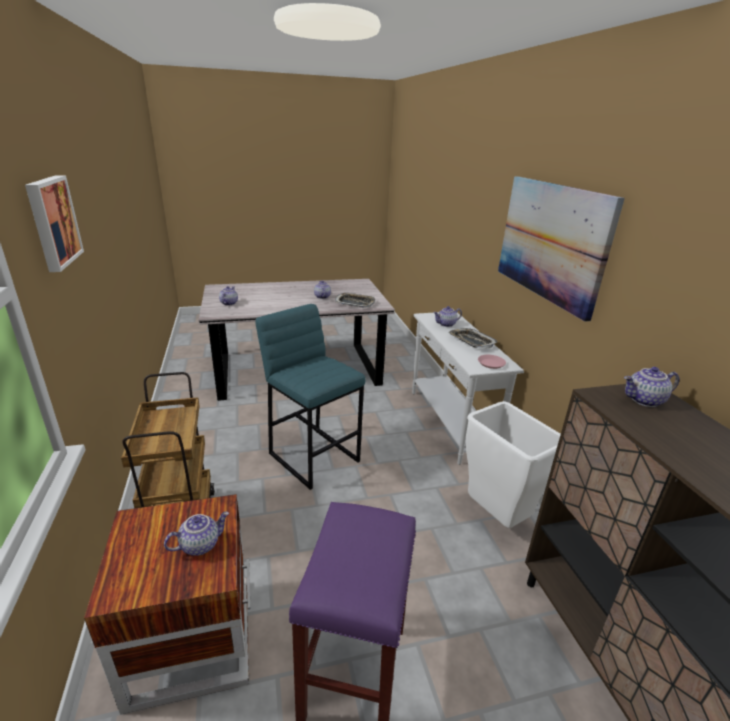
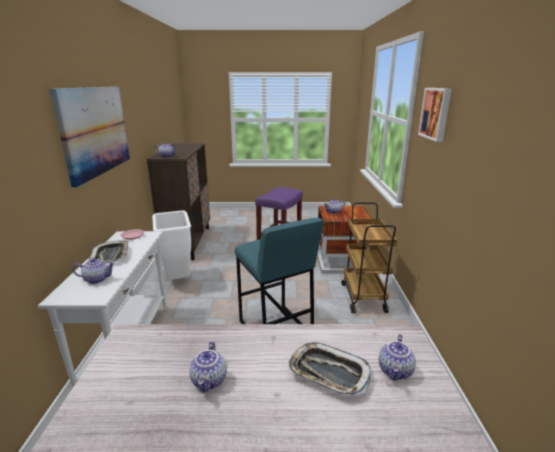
camera: 165 degrees left, 5 degrees down
tray [335,293,376,308] -> tray moved to [289,342,371,396]

